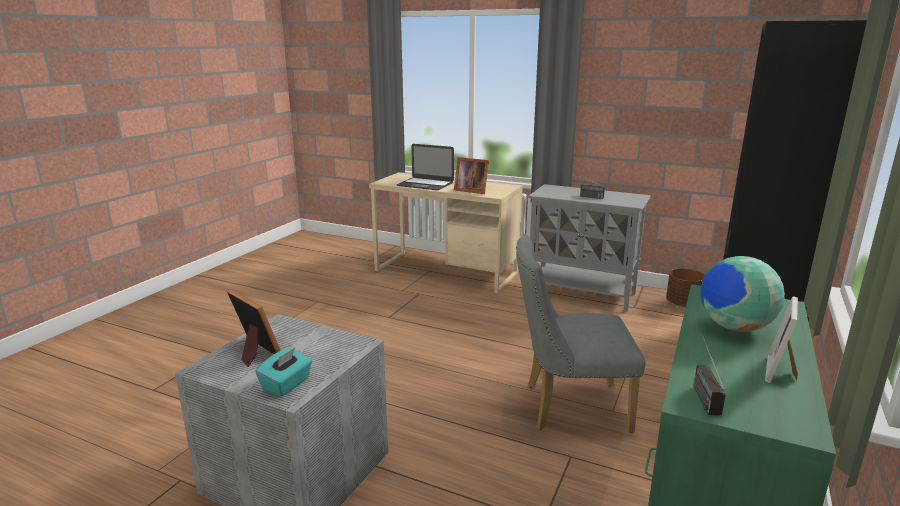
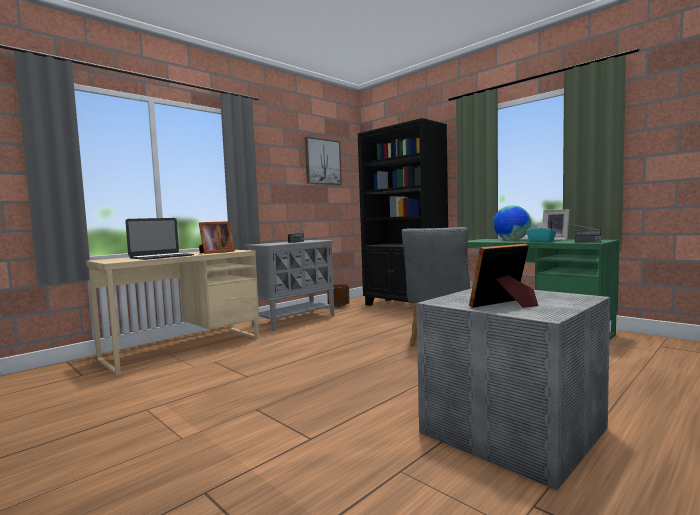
camera: 70 degrees left, 15 degrees down
turquoise tissue box [255,348,312,397] -> turquoise tissue box moved to [526,223,556,242]
none -> picture [305,137,342,185]

